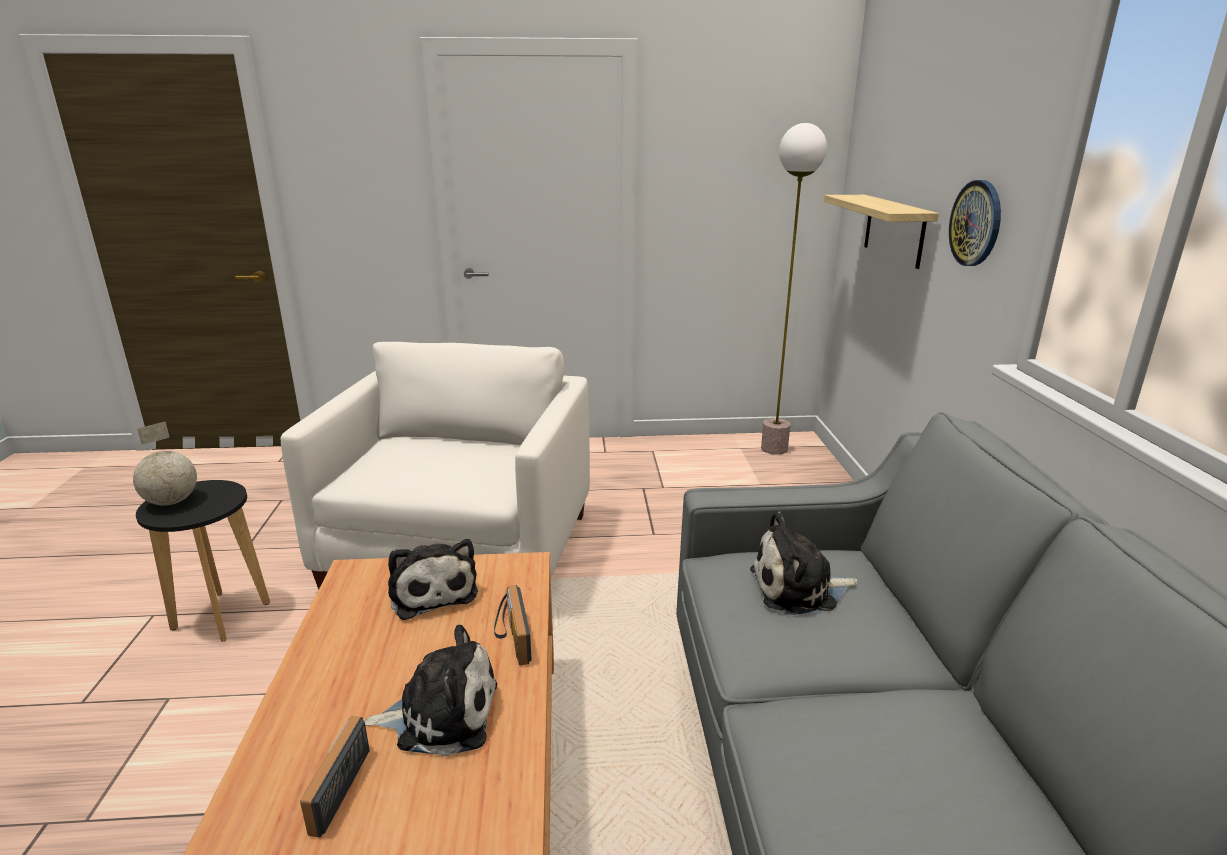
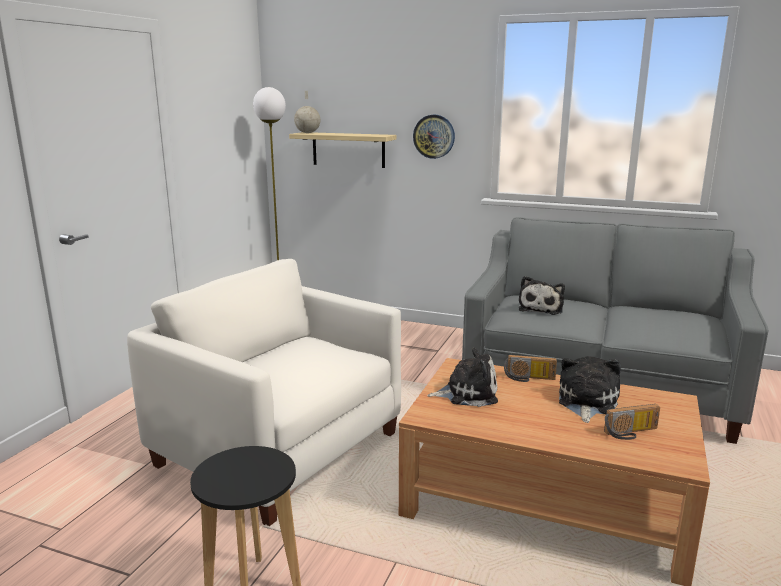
camera: 65 degrees left, 5 degrees down
globe [133,422,197,505] -> globe moved to [294,91,320,133]
radio [300,716,370,837] -> radio turned 45 degrees counterclockwise [604,404,660,440]

